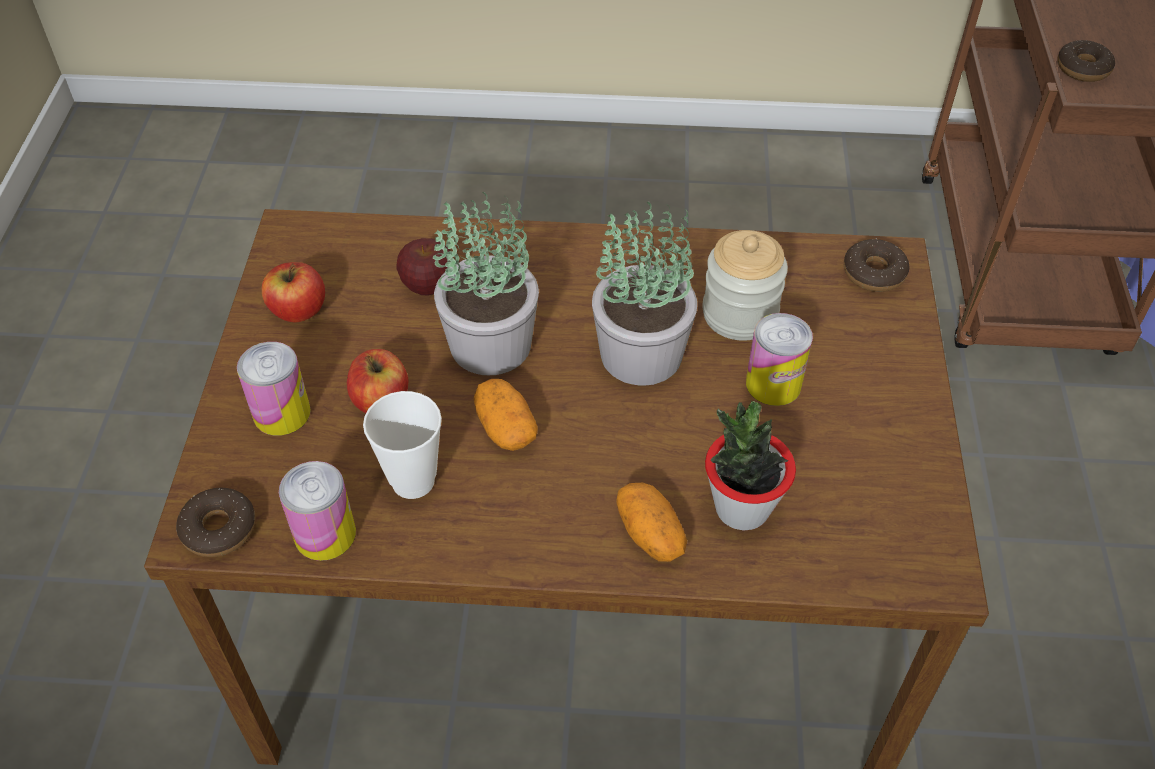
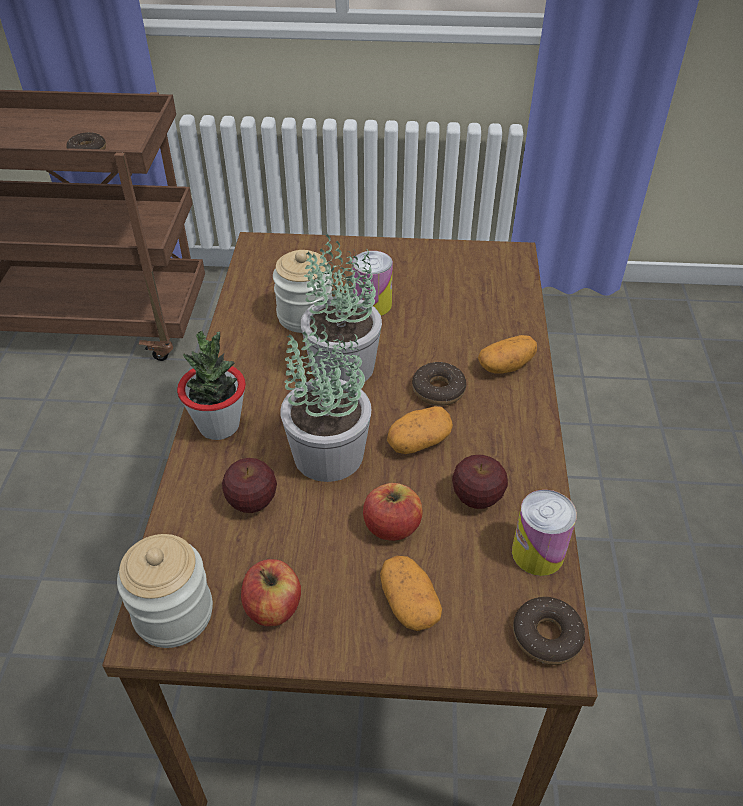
camera: 90 degrees left, 5 degrees down
can [237,342,311,436] -> potato [380,555,442,631]
cup [363,391,442,499] -> apple [452,455,508,509]
potted plant [705,400,796,531] -> potted plant moved to [177,331,246,440]
donut [844,238,909,292] -> donut moved to [412,362,466,406]
none -> jar [117,534,213,648]

